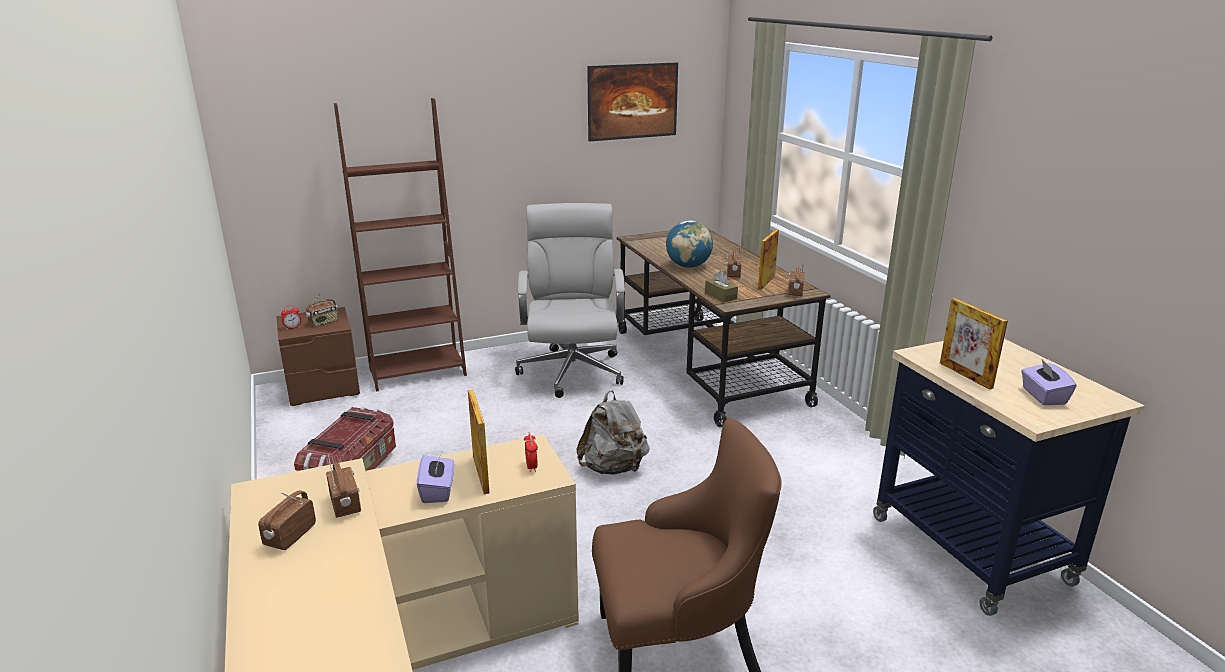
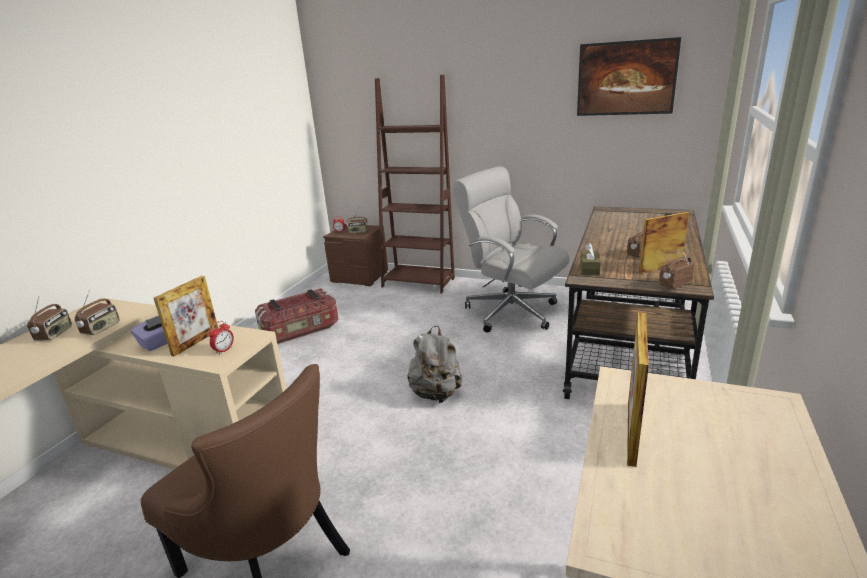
camera: 45 degrees right, 0 degrees up
radio [258,491,316,550] -> radio turned 120 degrees clockwise [27,297,72,341]
grey office chair [515,203,625,398] -> grey office chair turned 90 degrees counterclockwise [453,166,569,333]
globe [666,220,713,268] -> none
purple tissue box [1021,359,1076,405] -> none

